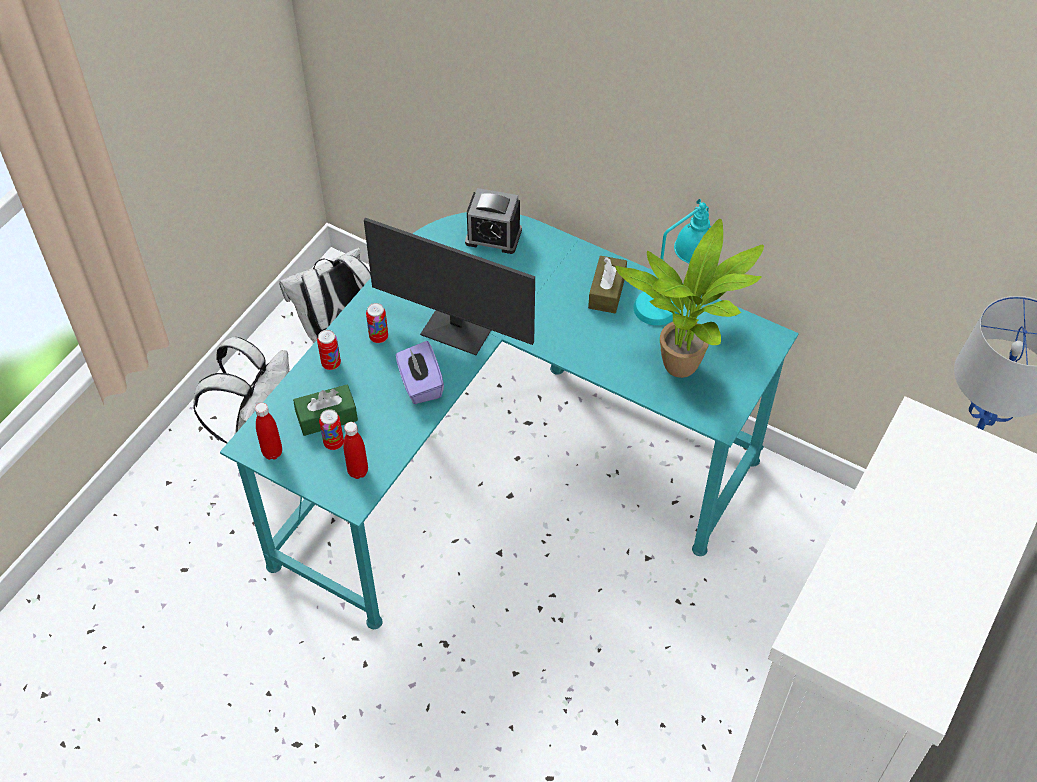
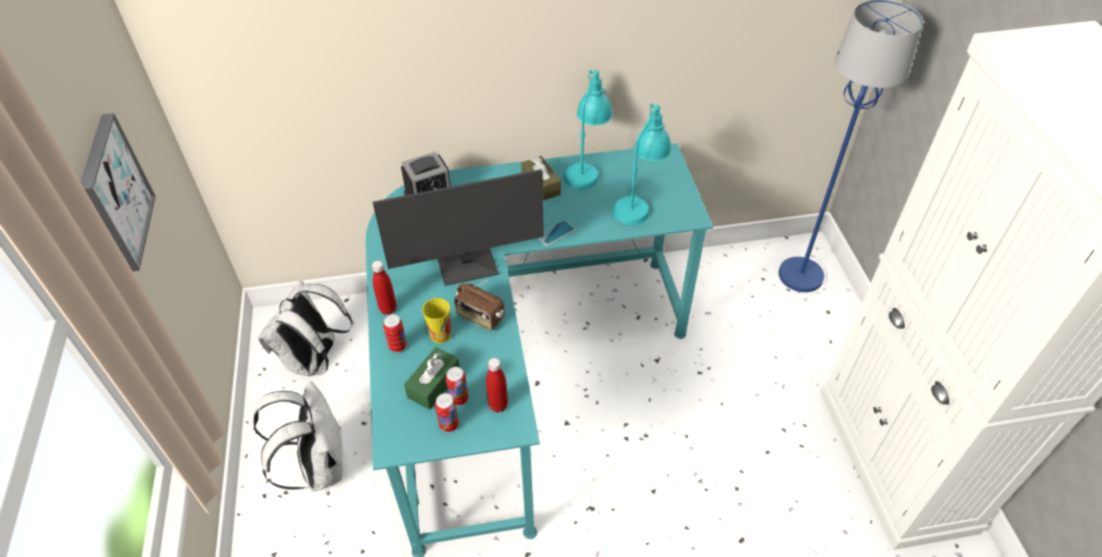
camera: 40 degrees left, 5 degrees down
red bottle [255,403,282,460] -> red bottle moved to [372,260,397,315]
can [366,303,388,343] -> can moved to [435,393,459,432]
purple tissue box [396,341,444,404] -> radio [454,280,505,331]
potted plant [615,219,764,378] -> turquoise table lamp [612,104,672,225]
none -> picture [81,113,156,271]
none -> cup [422,298,451,343]
none -> phone [538,220,575,246]

